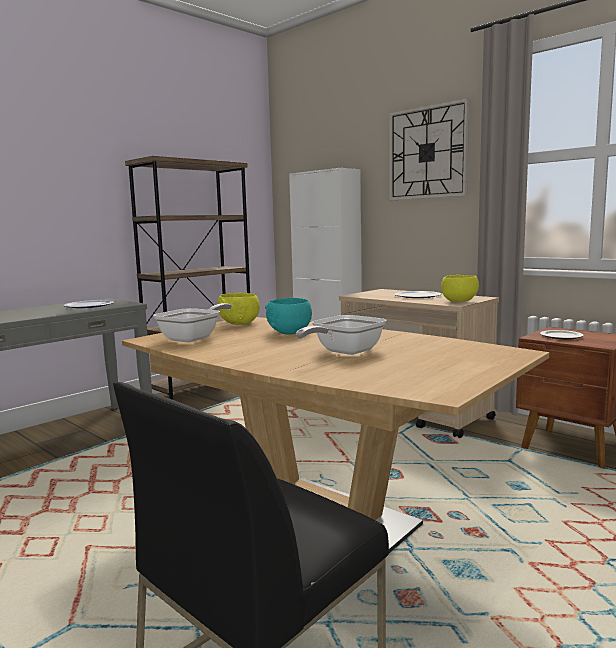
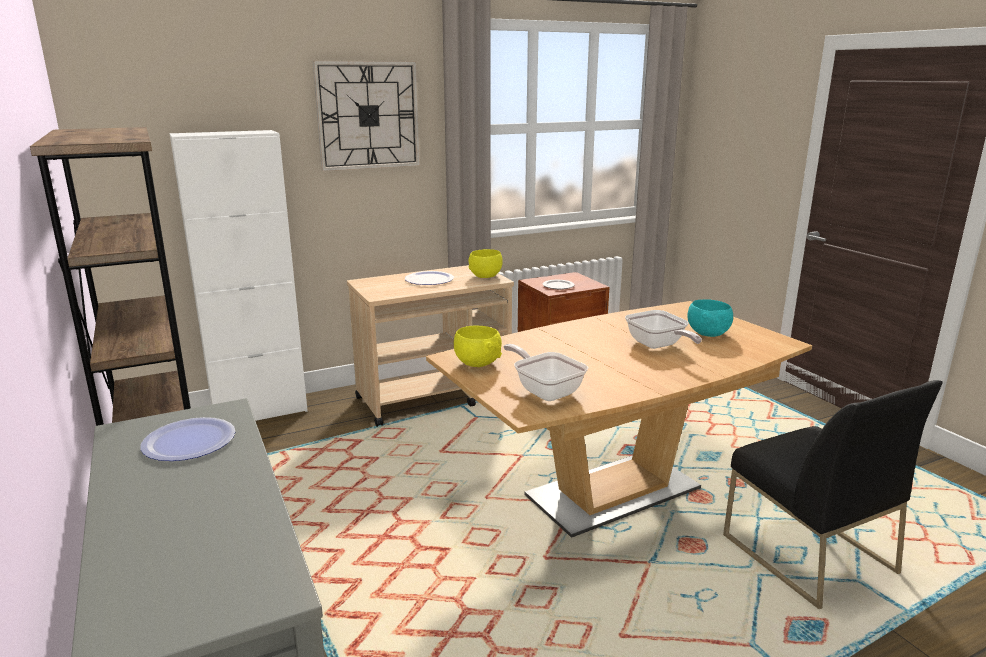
camera: 70 degrees left, 10 degrees up
turquoise bowl [265,298,312,335] -> turquoise bowl moved to [687,299,733,337]

